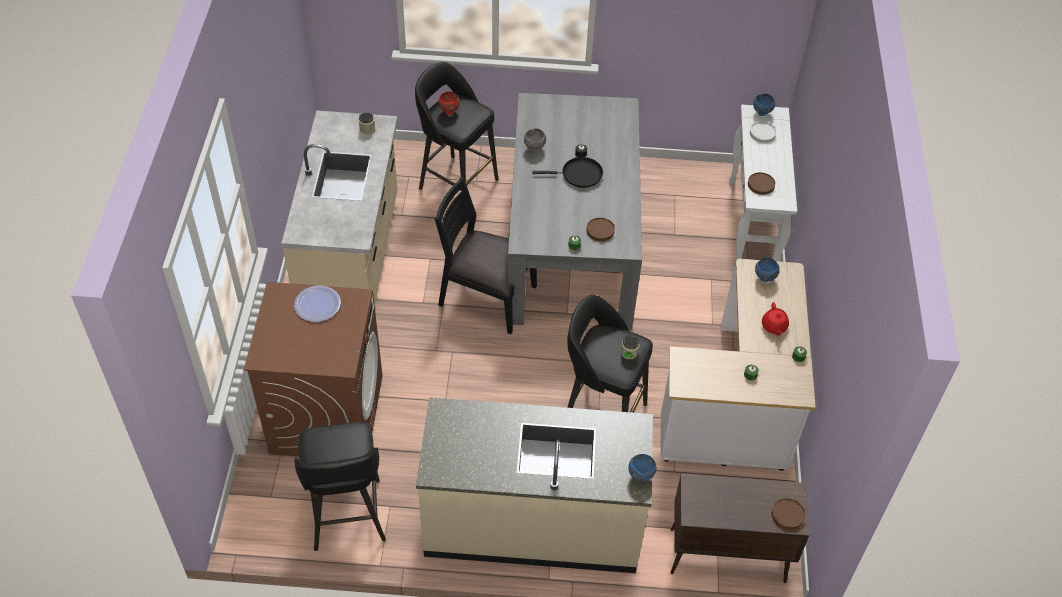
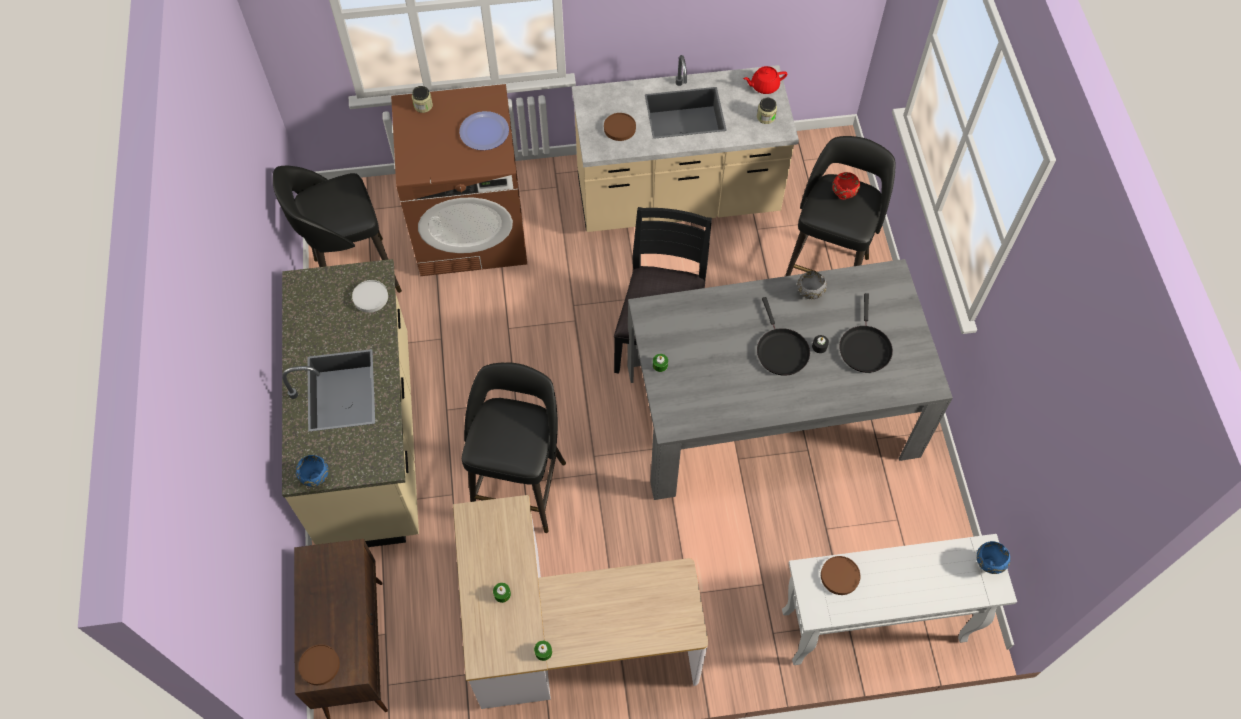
camera: 80 degrees right, 10 degrees up
brown plate [586,218,615,241] -> brown plate moved to [604,113,636,141]
jar [621,335,640,360] -> jar moved to [412,86,433,113]
white plate [750,122,776,143] -> white plate moved to [352,280,388,313]
blue bowl [755,258,780,283] -> none
red teapot [762,302,789,335] -> red teapot moved to [743,66,787,94]
none -> black frying pan [839,293,893,373]

